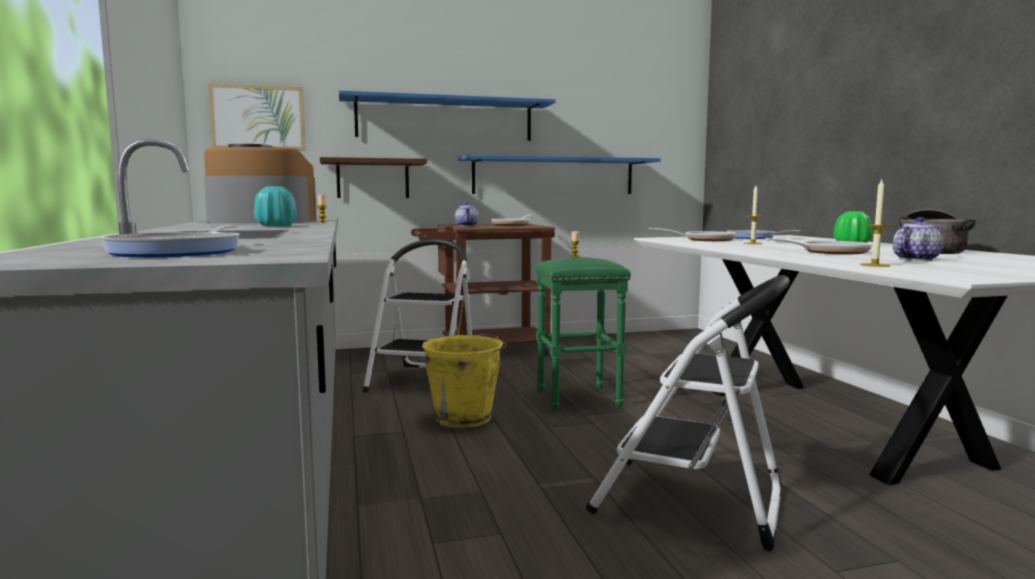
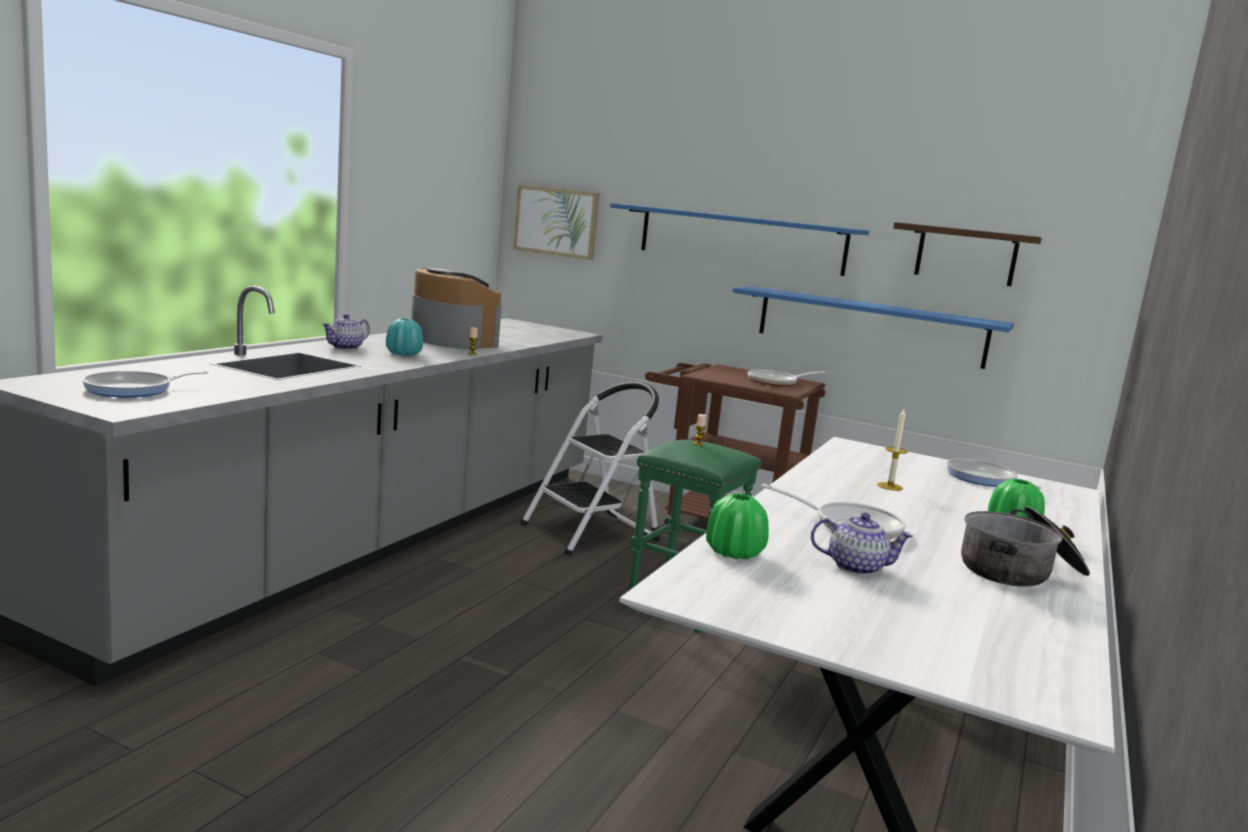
camera: 40 degrees right, 5 degrees up
shelf [320,157,427,198] -> shelf moved to [893,222,1042,286]
yellow bucket [422,333,507,428] -> none
teapot [455,202,479,226] -> teapot moved to [322,314,370,350]
step ladder [586,275,790,551] -> none
frying pan [649,228,736,241] -> none
candle [860,179,891,267] -> green vase [706,493,769,559]

